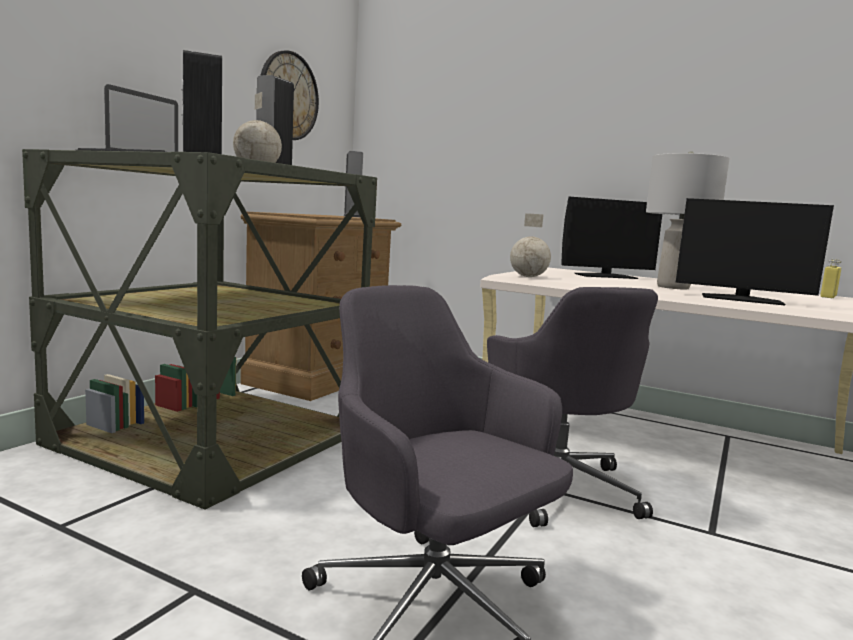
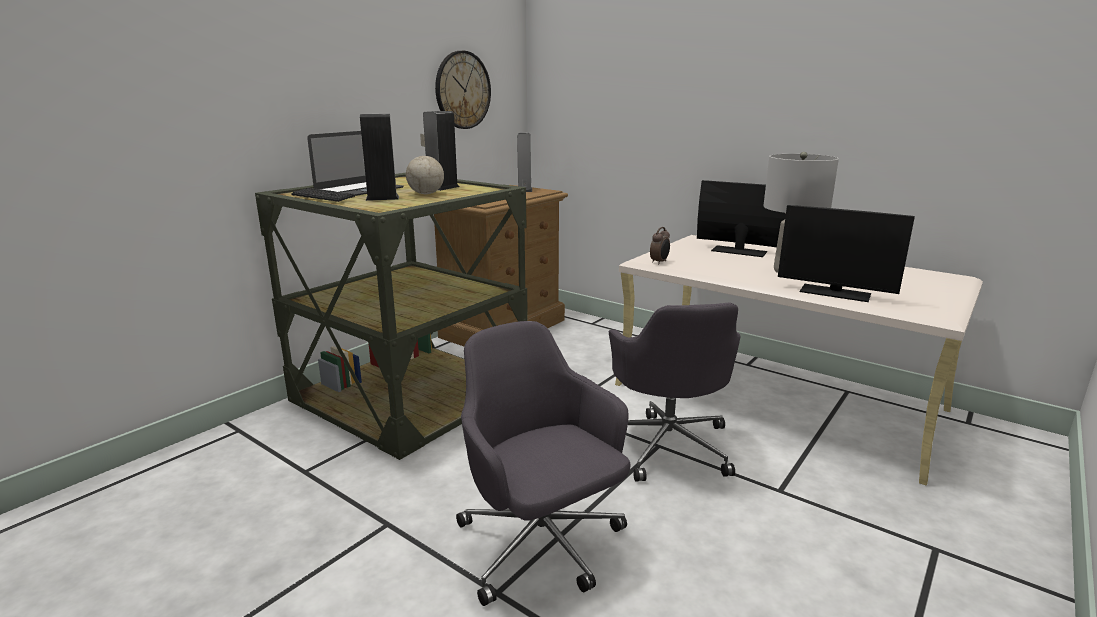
camera: 10 degrees right, 10 degrees up
globe [510,213,551,277] -> alarm clock [650,227,670,264]
monitor [561,197,662,279] -> monitor turned 150 degrees counterclockwise [697,180,786,257]
yellow bottle [820,259,842,298] -> none

